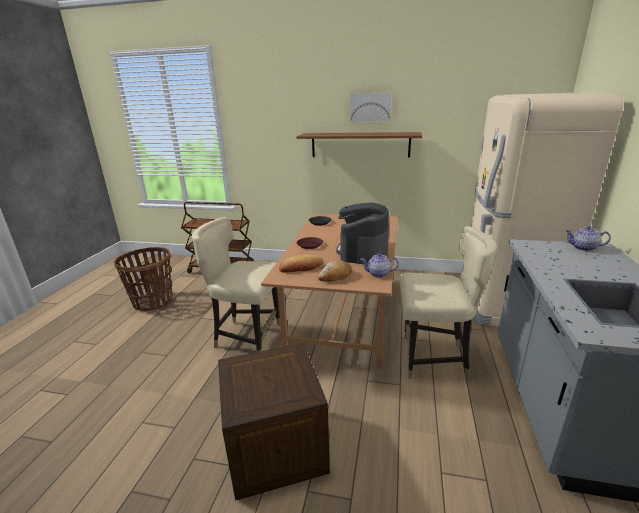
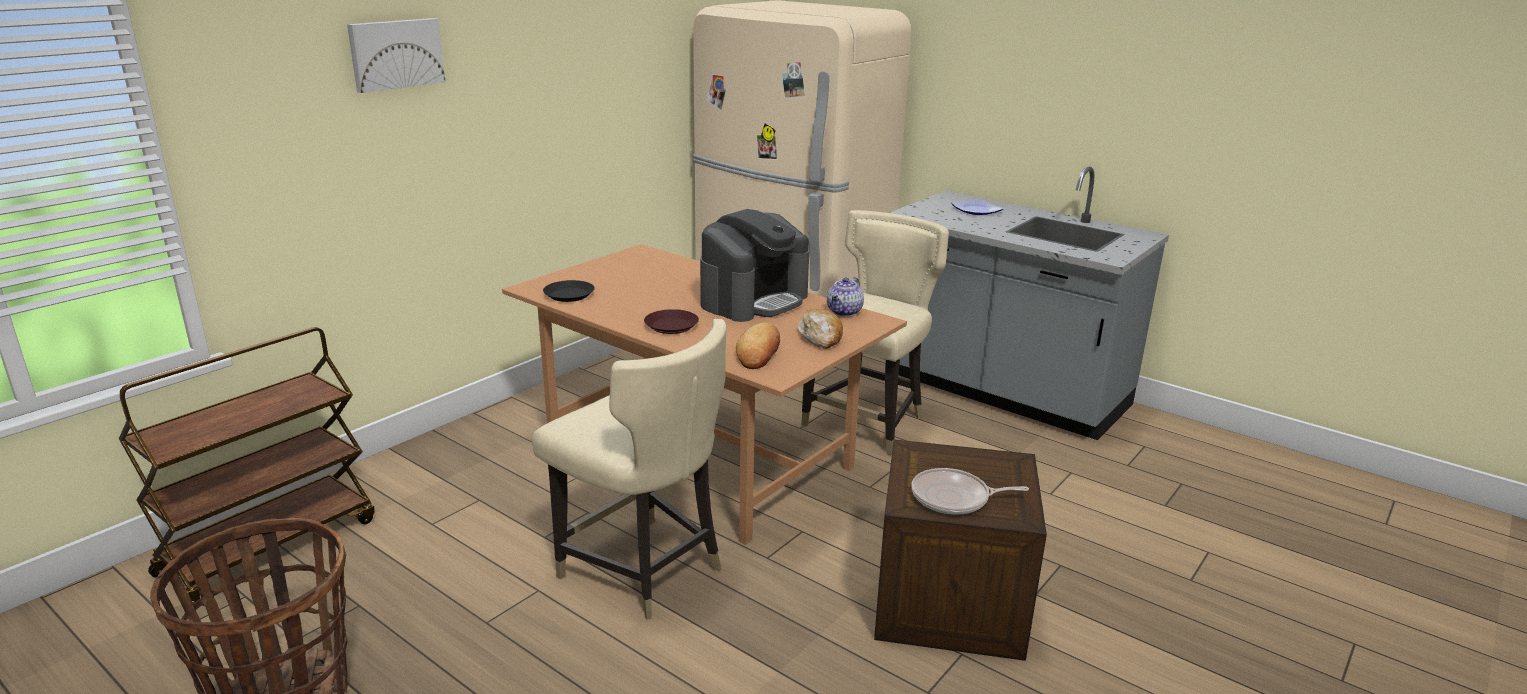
camera: 65 degrees left, 0 degrees up
beige chair [192,217,280,352] -> beige chair turned 90 degrees counterclockwise [532,319,727,620]
brown shelf [296,132,422,158] -> none
coffee machine [336,203,389,264] -> coffee machine turned 90 degrees counterclockwise [700,209,809,322]
picture [350,93,391,122] -> picture moved to [347,18,446,93]
teapot [565,226,611,251] -> none
none -> frying pan [911,468,1029,515]
none -> plate [952,199,1003,215]

